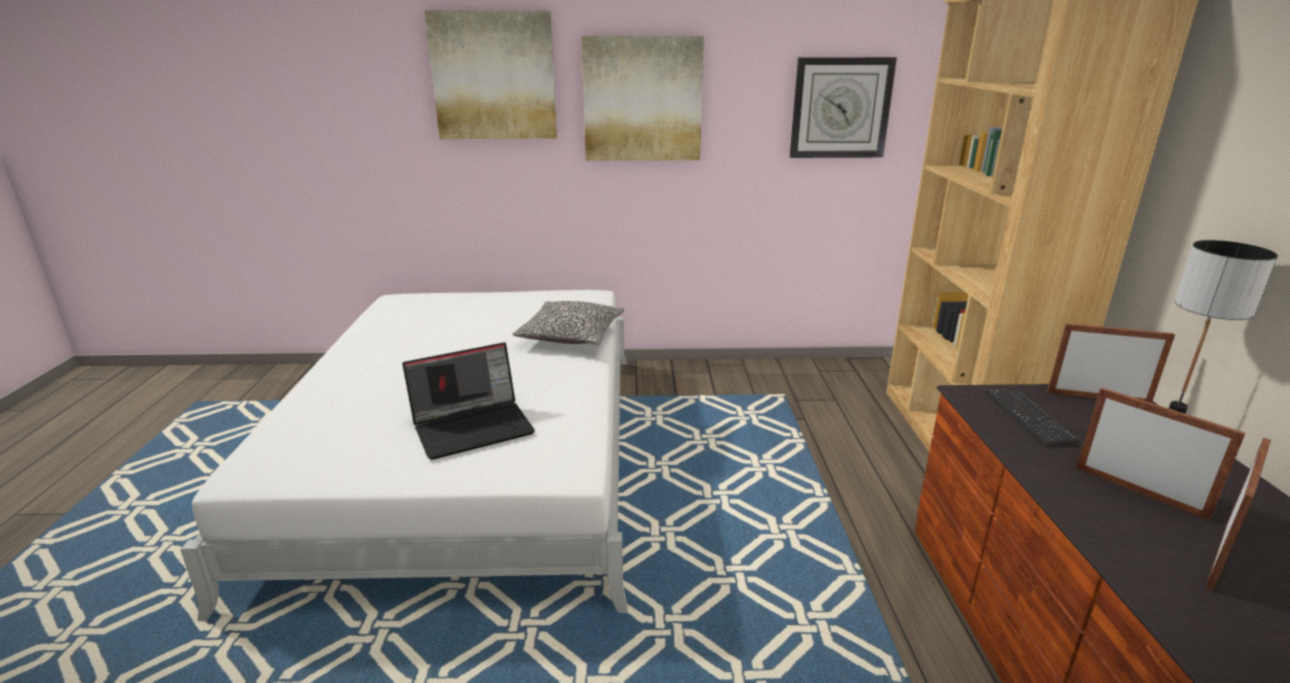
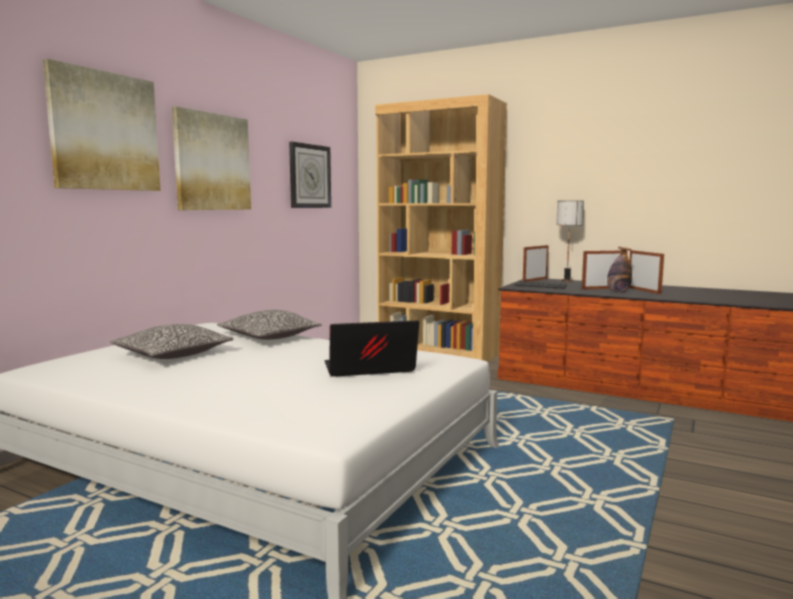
camera: 60 degrees left, 15 degrees down
laptop [402,342,535,460] -> laptop turned 105 degrees counterclockwise [325,320,419,376]
none -> pillow [110,324,233,359]
none -> bottle [607,247,632,293]

